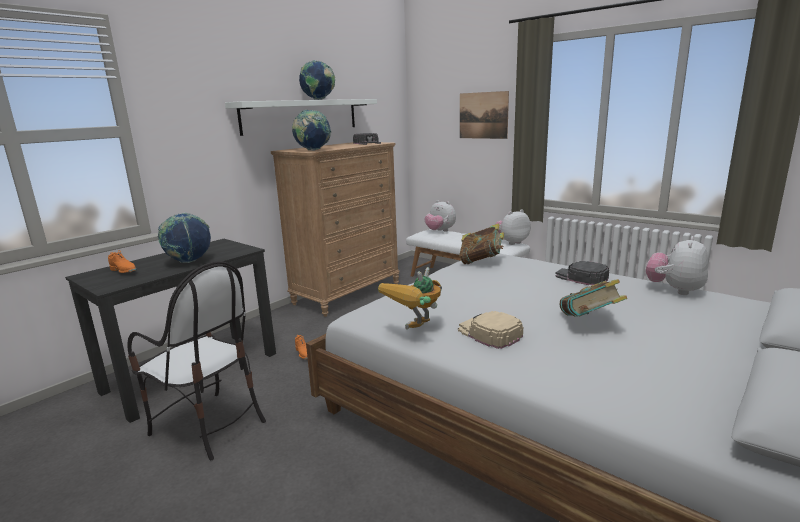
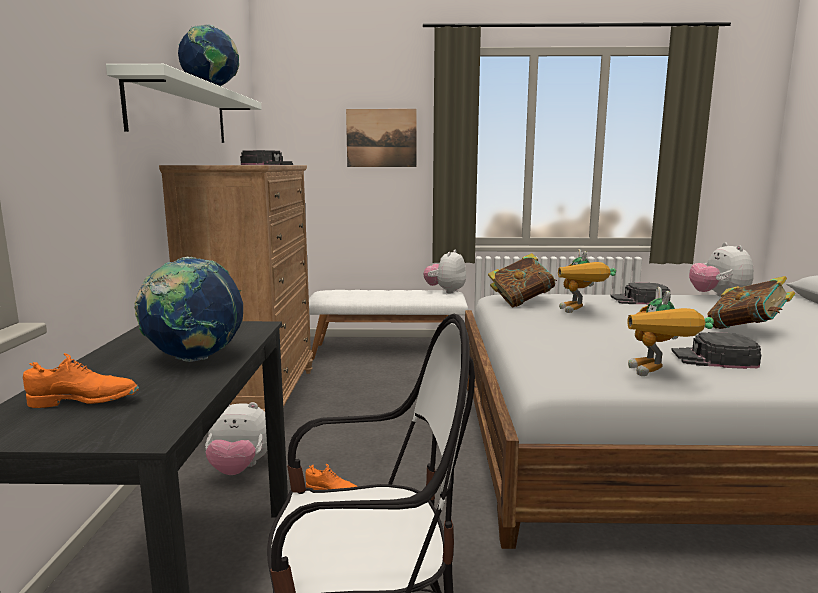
camera: 40 degrees left, 5 degrees down
globe [292,110,332,151] -> none
plush toy [425,200,456,231] -> plush toy moved to [205,402,267,475]
beige cap [458,311,523,349] -> black cap [671,332,761,369]
none -> toy robot [558,249,616,313]

